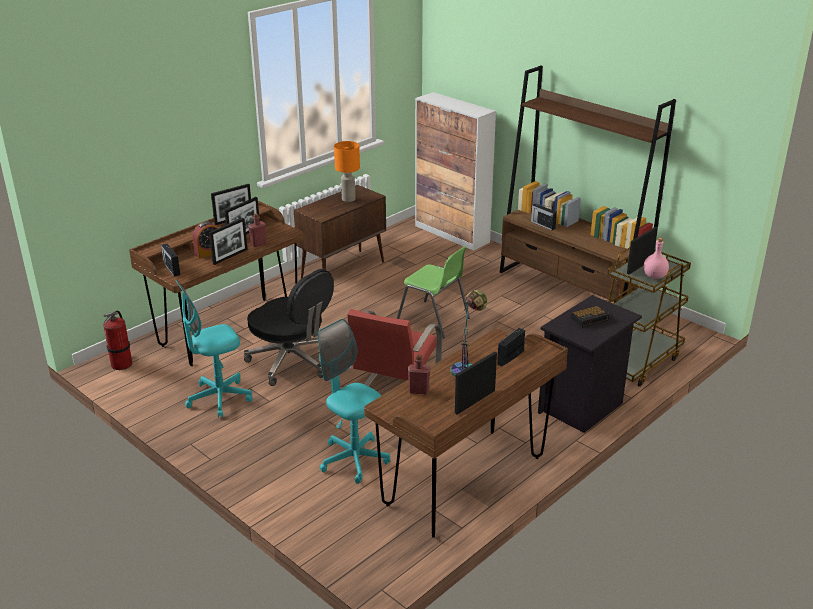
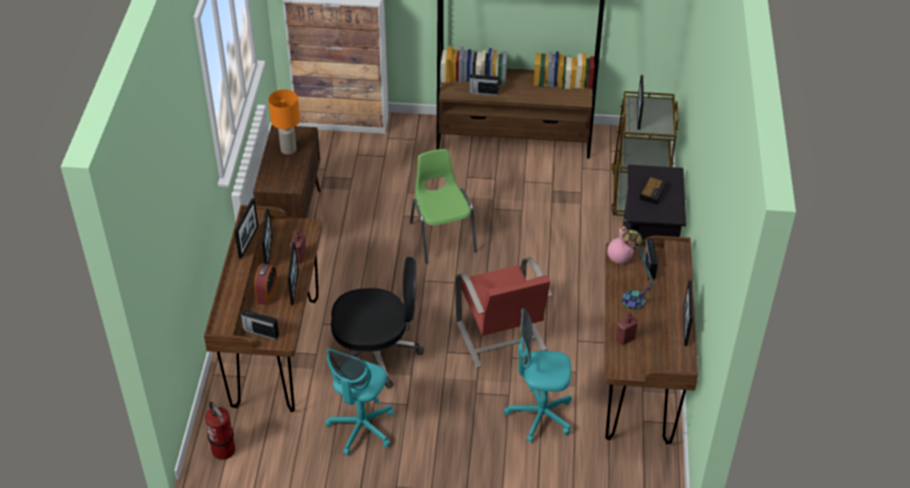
camera: 40 degrees left, 15 degrees up
green chair [397,246,470,338] -> green chair turned 105 degrees counterclockwise [410,149,477,264]
pink bottle [644,238,669,279] -> pink bottle moved to [607,226,633,264]

